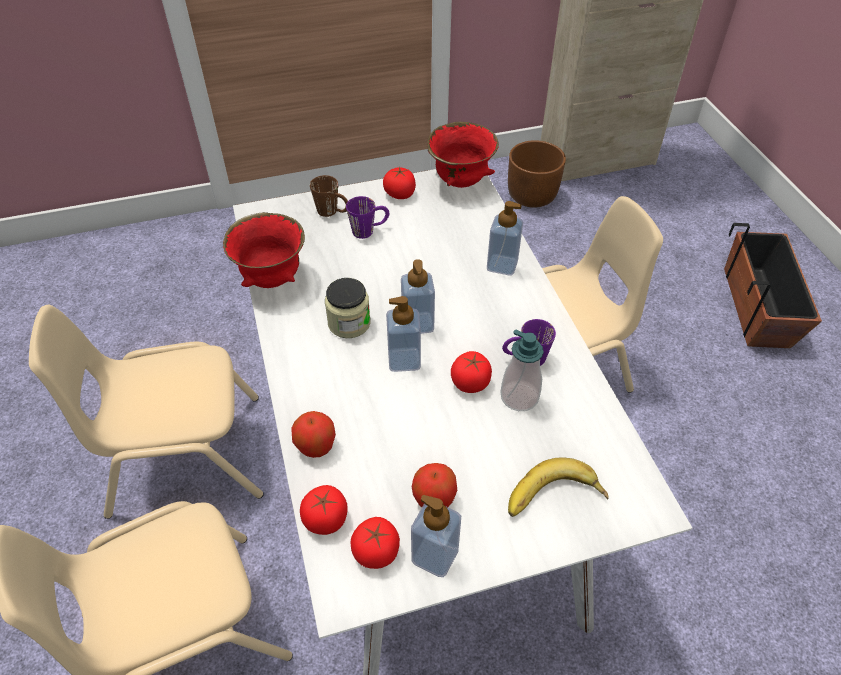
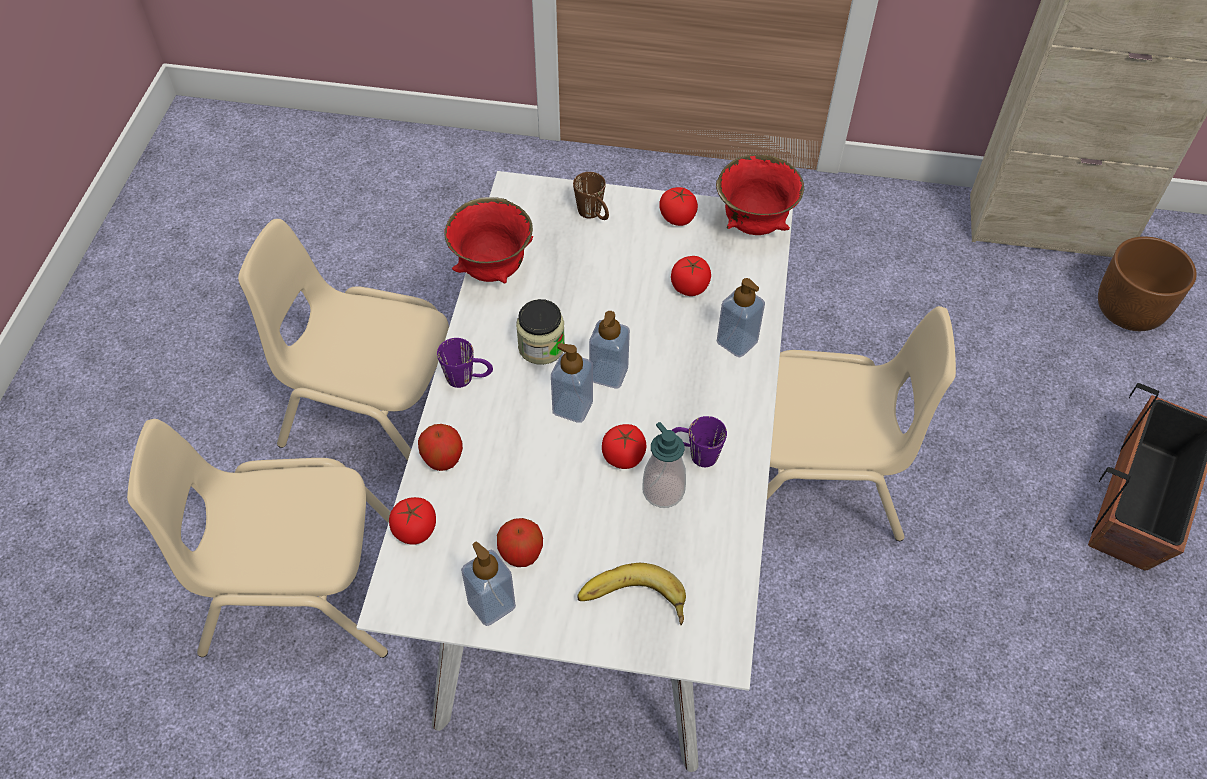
camera: 25 degrees right, 5 degrees up
purple mug [346,196,389,239] -> purple mug moved to [437,338,493,388]
tomato [350,517,400,569] -> tomato moved to [671,256,711,296]
brown planter [508,140,566,208] -> brown planter moved to [1098,237,1197,331]

